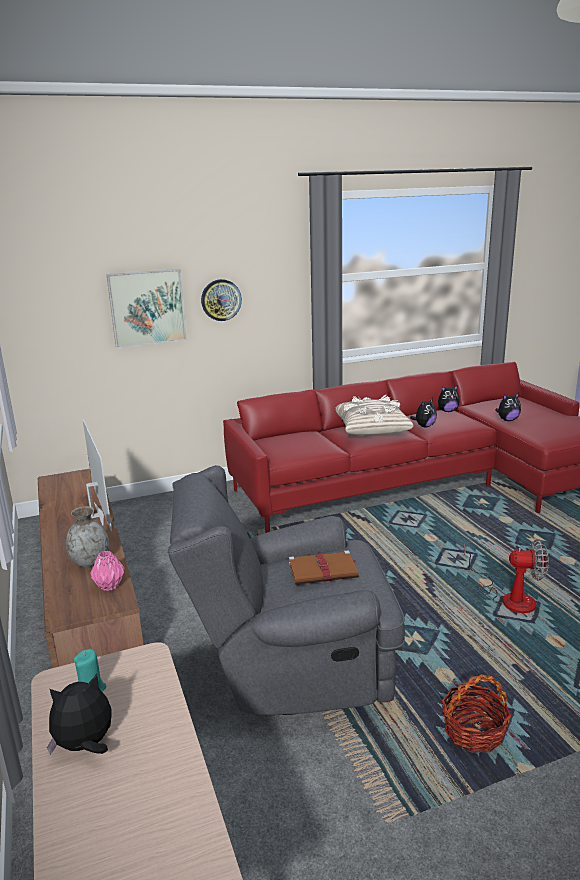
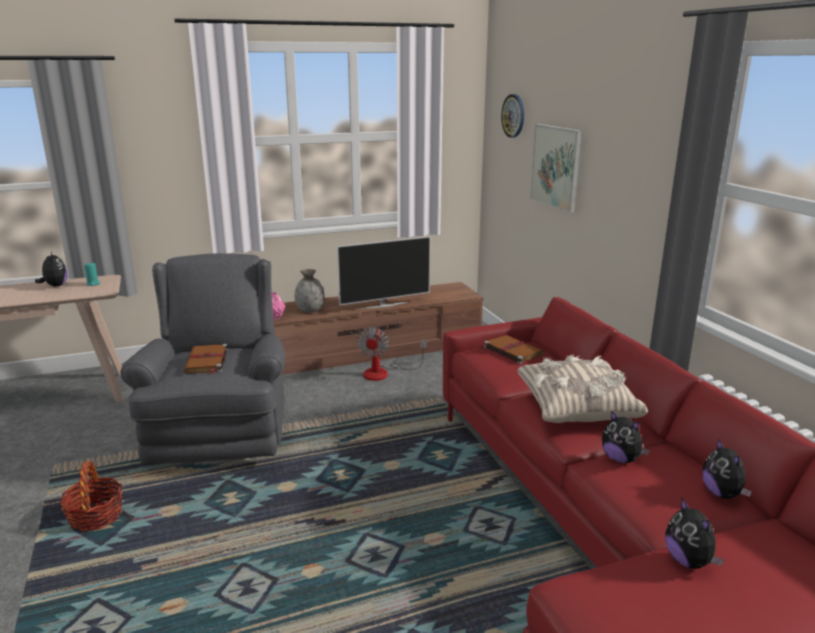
camera: 90 degrees right, 0 degrees up
wall clock [201,279,242,321] -> wall clock moved to [501,94,524,138]
fan [464,539,549,613] -> fan moved to [357,327,427,381]
none -> brown book [484,335,544,364]

